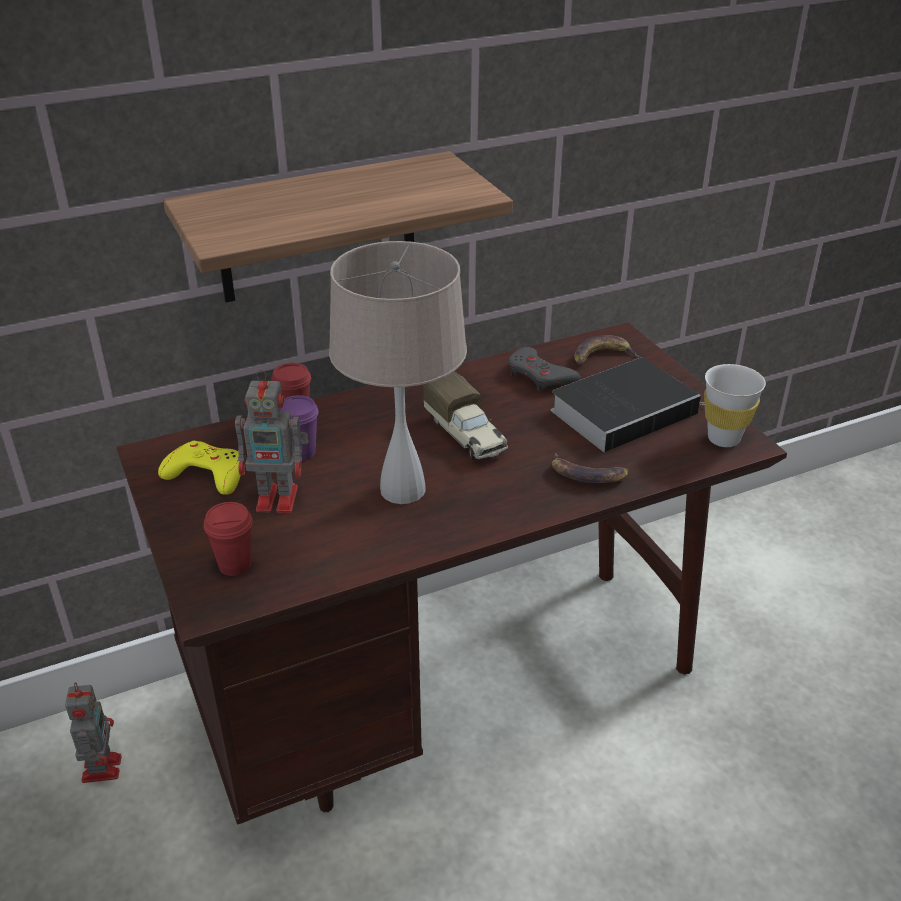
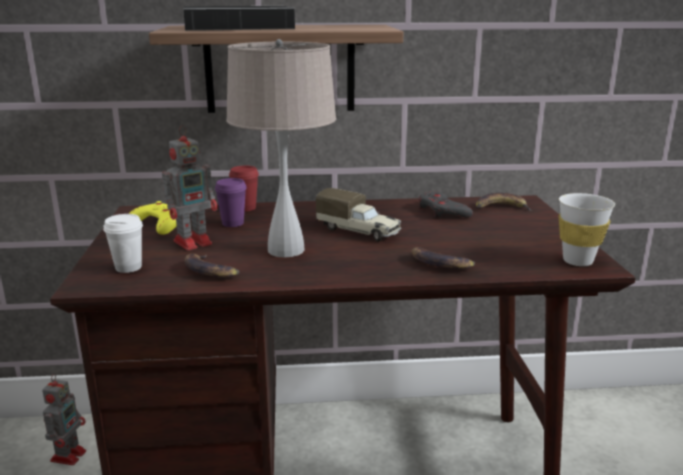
camera: 20 degrees right, 15 degrees down
red cup [204,502,253,576] -> white cup [103,214,143,273]
toy robot [235,370,309,513] -> toy robot turned 60 degrees counterclockwise [162,125,217,250]
toy truck [423,371,508,460] -> toy truck turned 45 degrees counterclockwise [316,188,401,242]
book [551,358,705,453] -> book moved to [183,6,305,31]
none -> banana [185,254,240,278]

